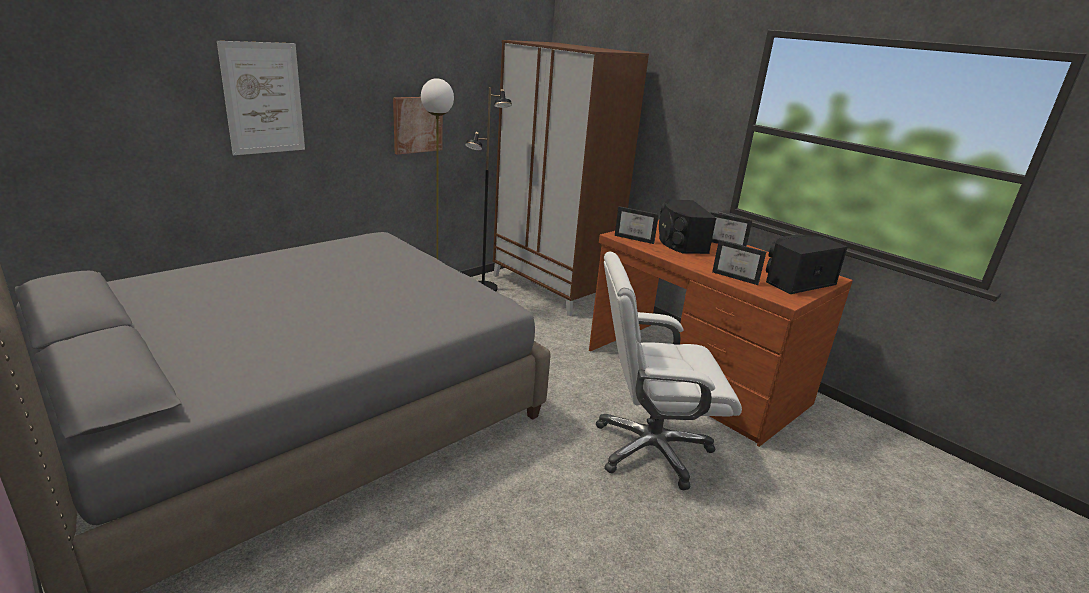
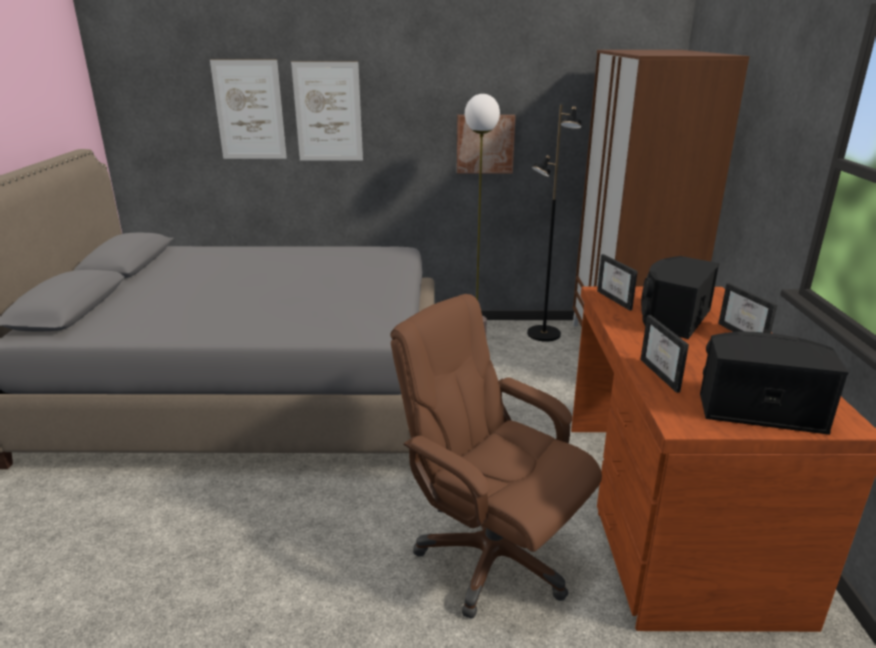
camera: 45 degrees right, 0 degrees up
white office chair [596,252,742,490] -> brown office chair [390,294,602,619]
none -> picture [210,60,287,159]

